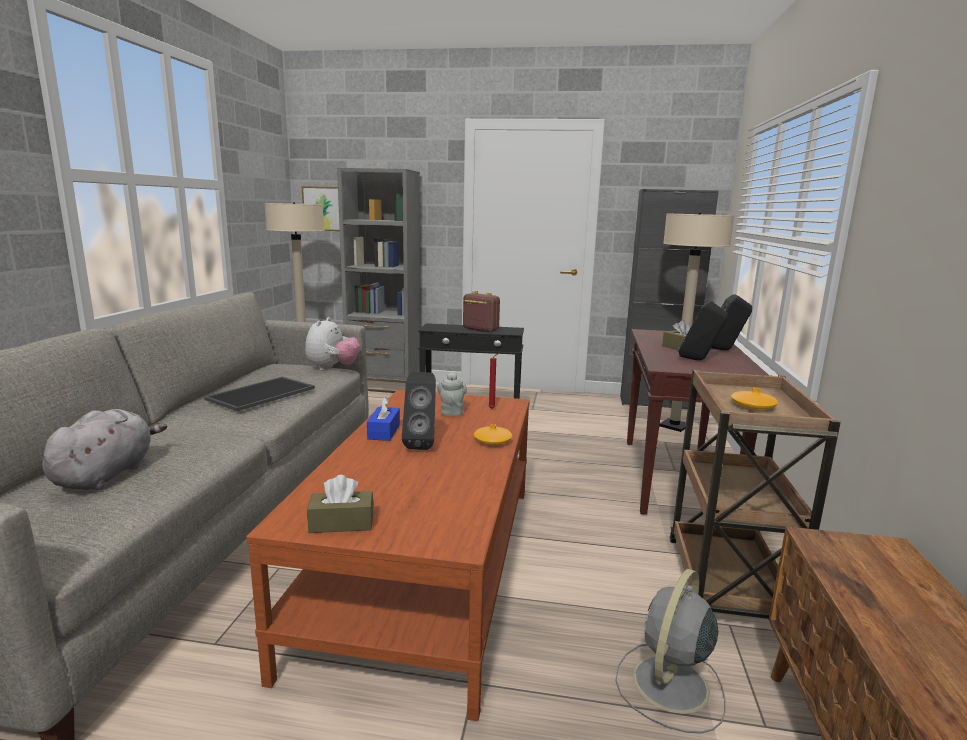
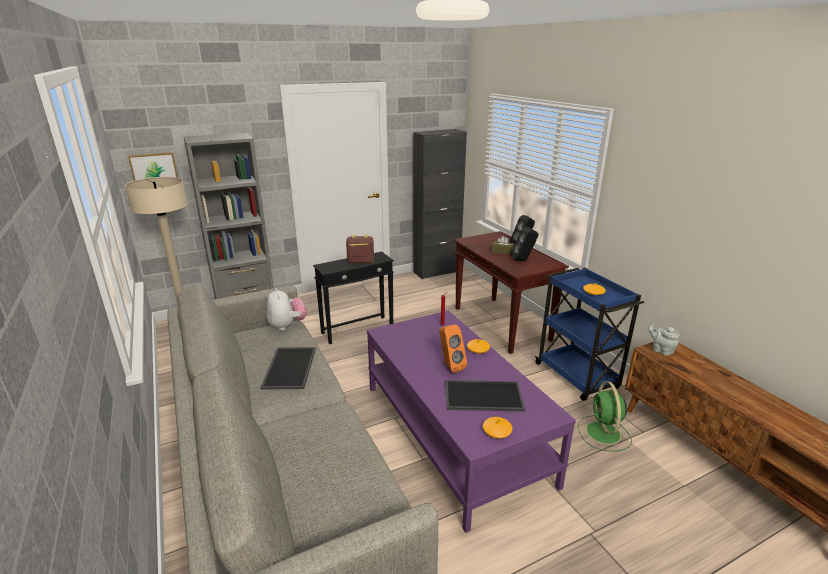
camera: 35 degrees left, 10 degrees up
grey plush toy [42,409,167,490] -> none
brown coffee table [246,390,530,721] -> purple coffee table [367,311,576,533]
brown tissue box [307,475,374,533] -> orange vase [483,417,512,438]
blue tissue box [367,397,400,441] -> none
black speaker [402,372,436,450] -> orange speaker [439,325,467,373]
grey teapot [437,372,467,416] -> grey teapot moved to [648,324,680,356]
grey fan [615,569,726,734] -> green fan [578,381,632,452]
beige floor lamp [659,213,735,432] -> none
brown cart [669,370,841,619] -> blue cart [535,267,644,401]
none -> tray [445,380,525,412]

